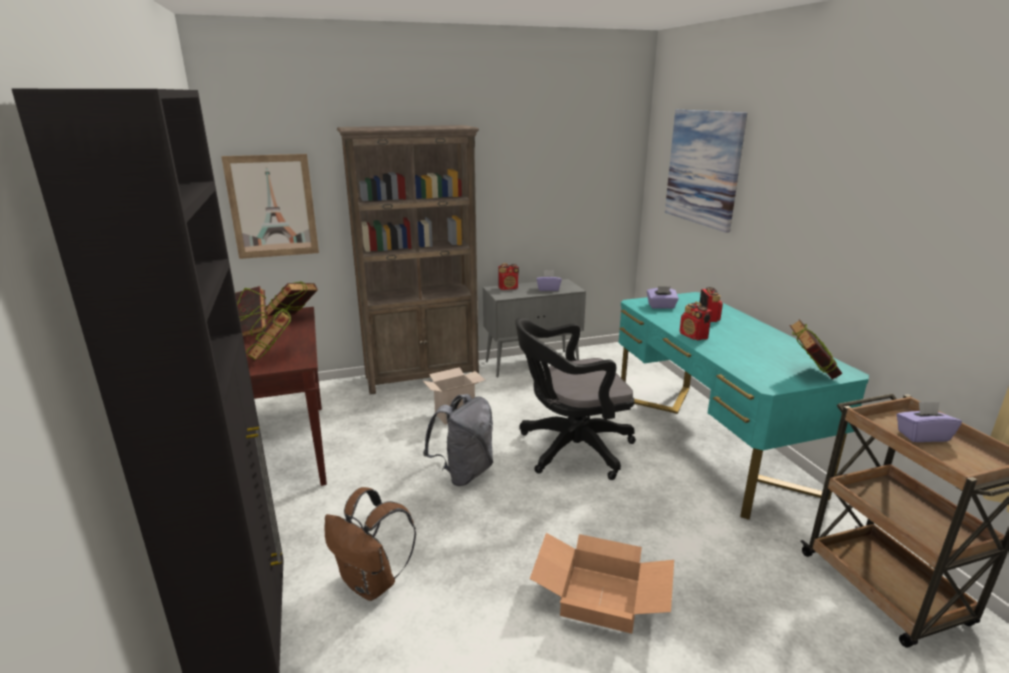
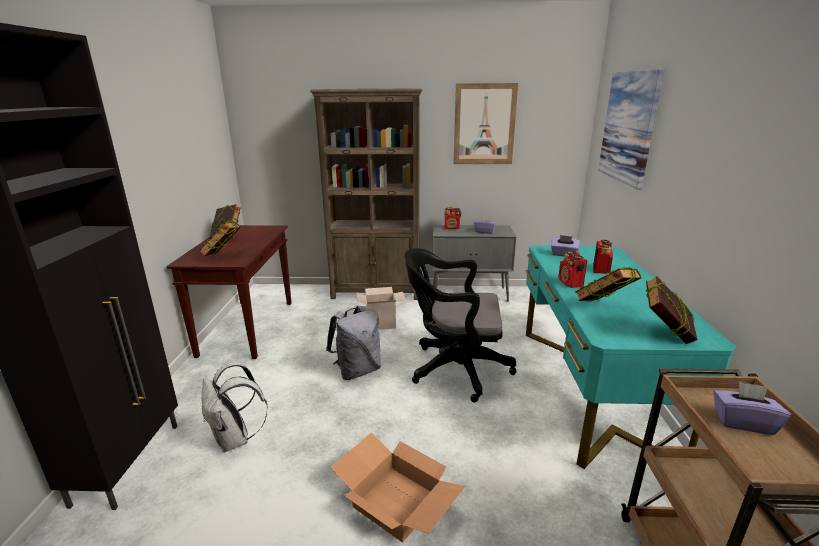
camera: 20 degrees right, 0 degrees up
picture [221,154,319,259] -> picture moved to [453,83,518,164]
book [266,282,318,316] -> book moved to [575,267,641,302]
brown backpack [325,487,416,601] -> white backpack [202,362,268,452]

